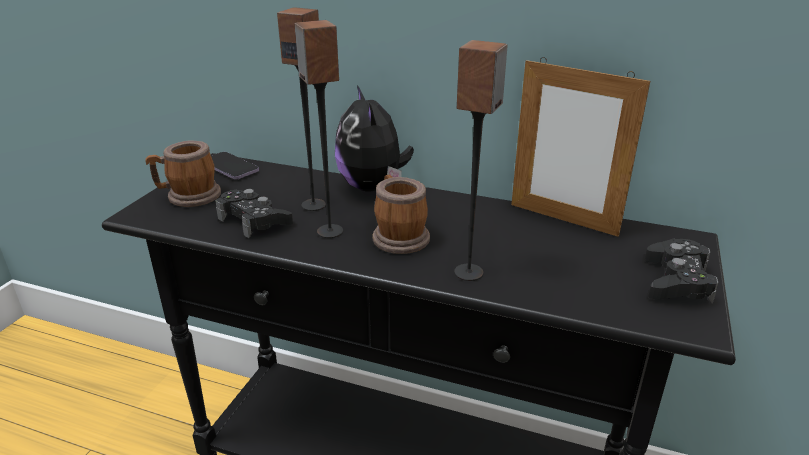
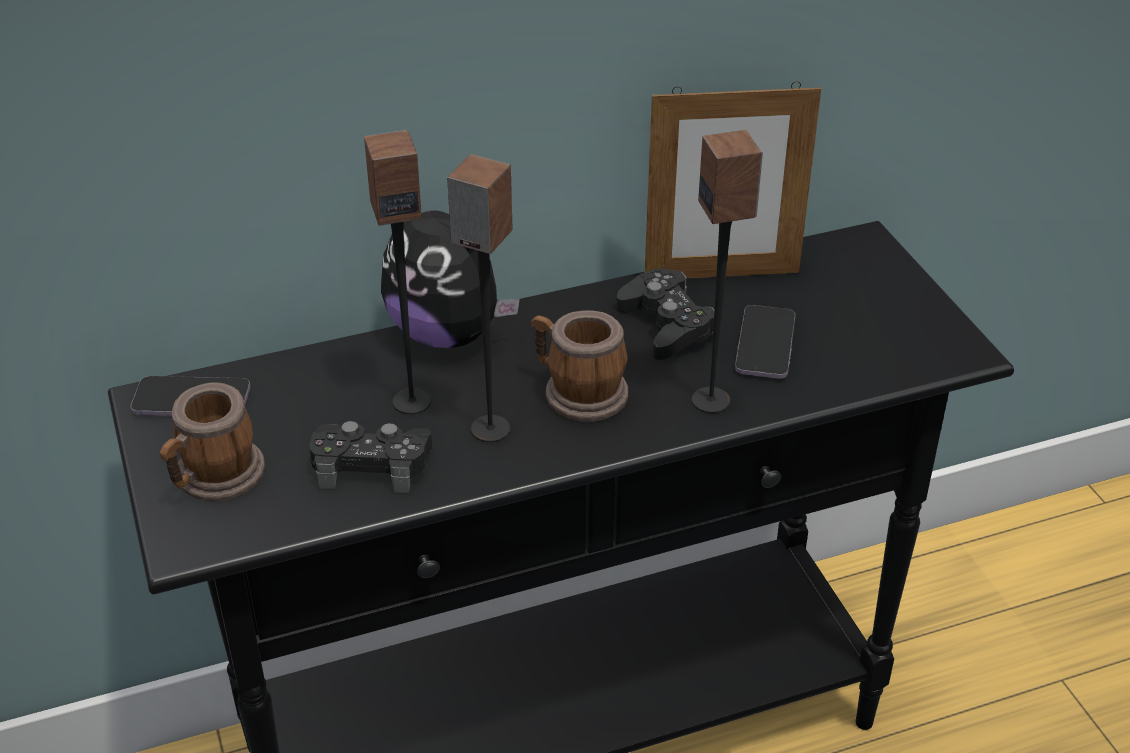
camera: 40 degrees left, 10 degrees up
black game controller [645,239,718,304] -> black game controller moved to [616,268,714,360]
none -> phone [735,305,795,379]

